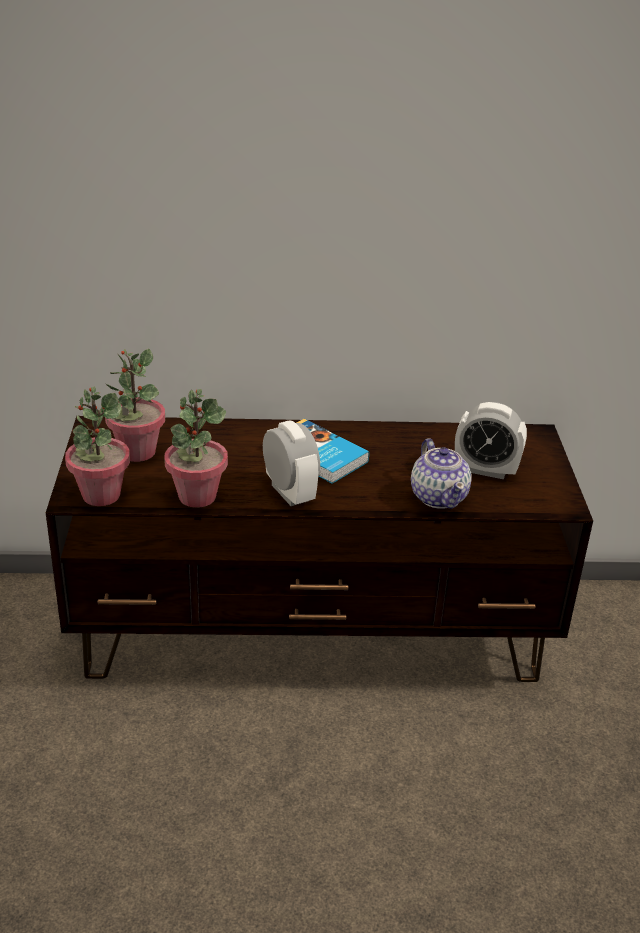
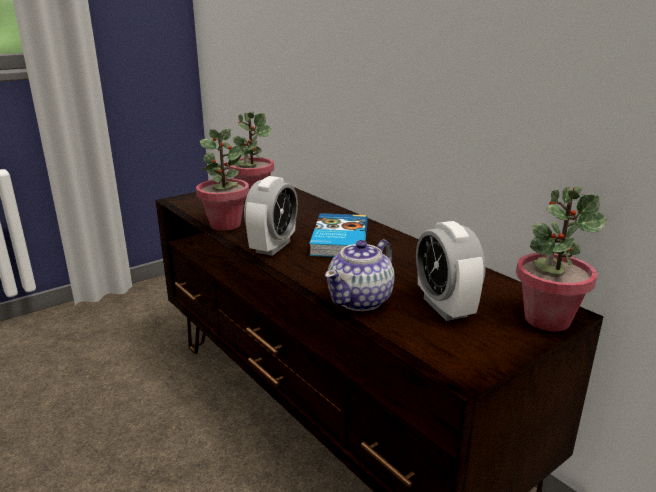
camera: 55 degrees right, 10 degrees down
potted plant [65,387,130,506] -> potted plant moved to [516,186,607,332]

